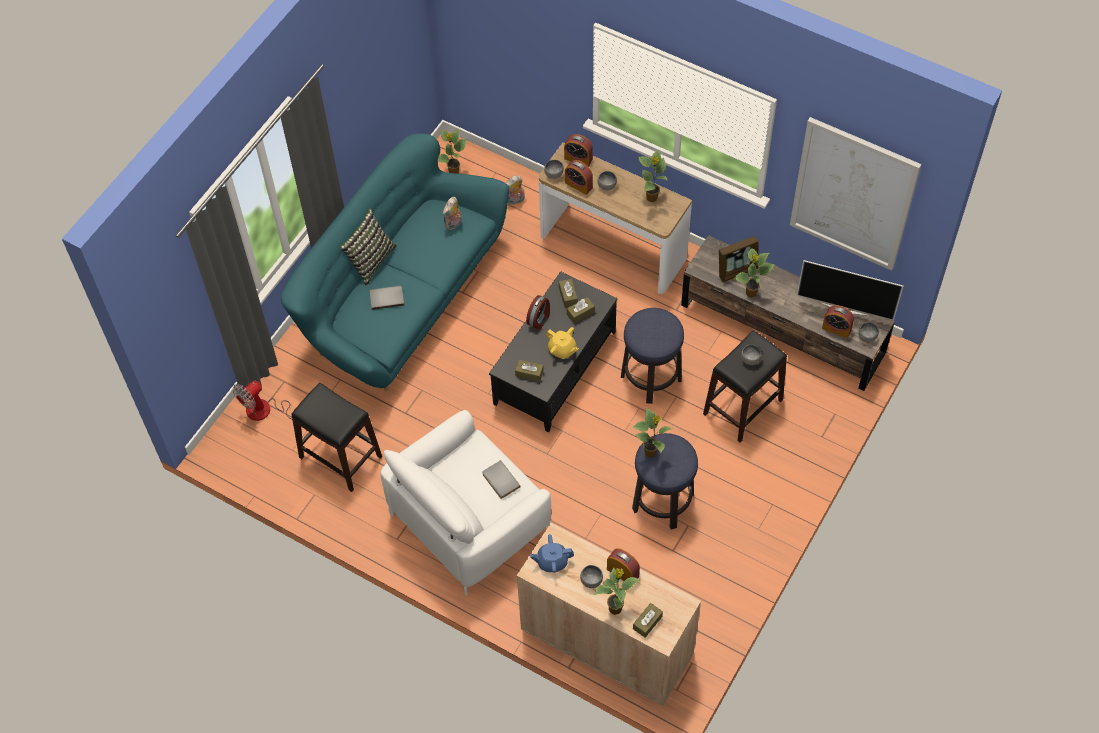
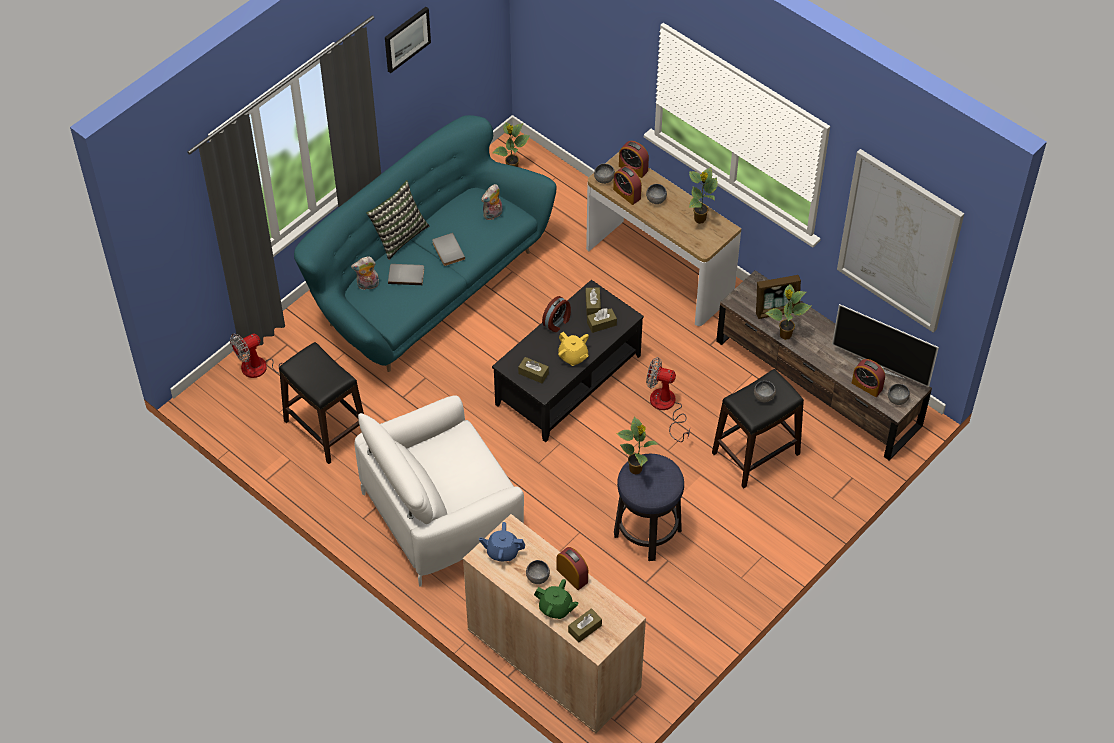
camera: 10 degrees right, 5 degrees down
grey book [482,460,521,499] -> grey book moved to [432,233,465,266]
plush toy [506,175,525,205] -> plush toy moved to [351,256,379,290]
potted plant [593,567,641,615] -> green teapot [534,579,578,619]
stool [621,308,684,404] -> fan [646,357,690,442]
none -> picture [385,7,431,73]

